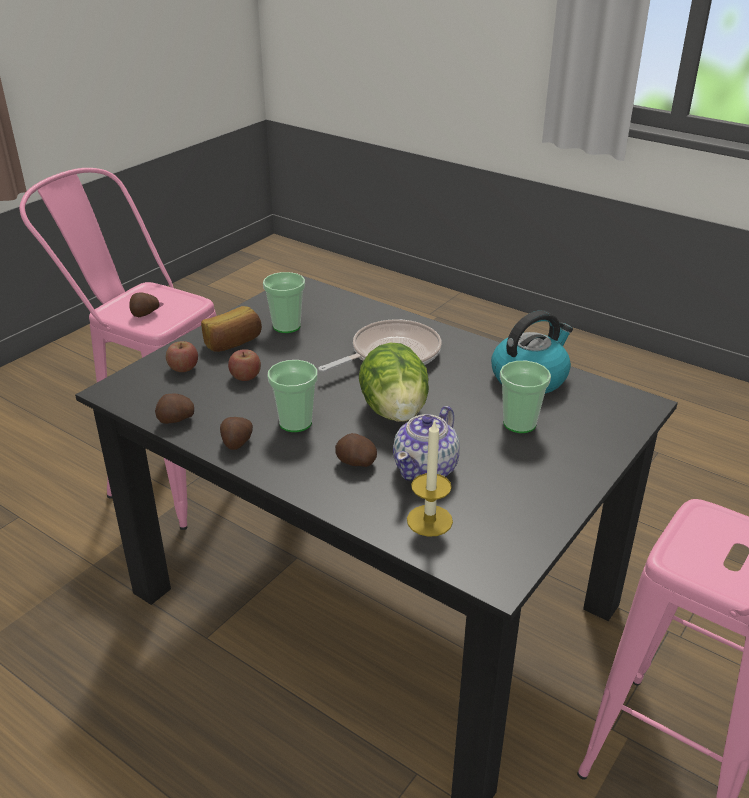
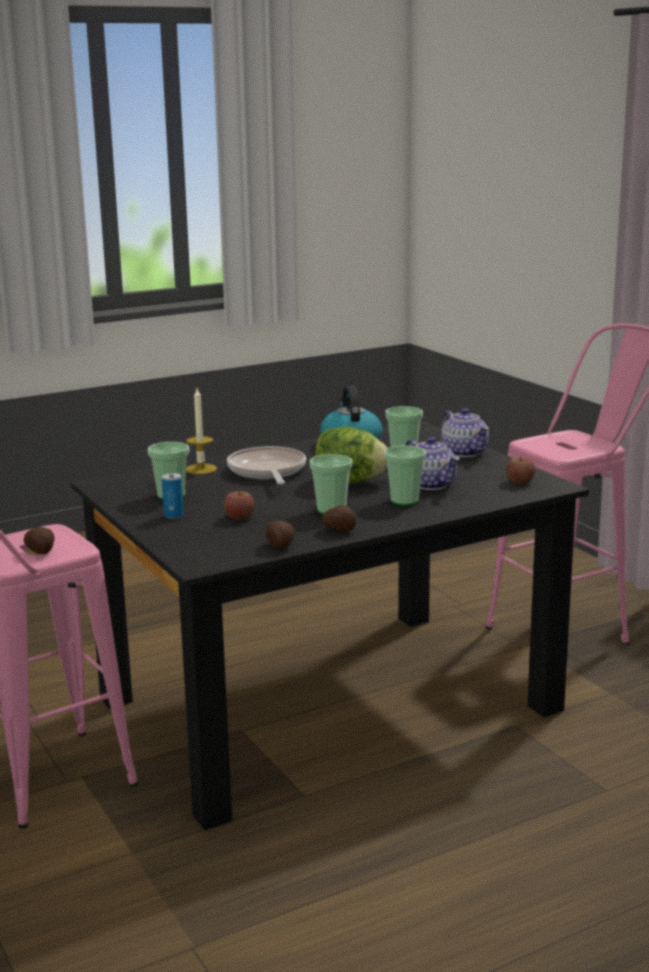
camera: 65 degrees left, 15 degrees down
apple [166,341,198,372] -> apple moved to [506,457,535,484]
bread [201,306,262,352] -> can [162,473,184,519]
potato [335,433,377,467] -> cup [384,446,426,505]
candle [407,419,453,537] -> candle moved to [186,388,217,474]
none -> teapot [441,408,489,457]

